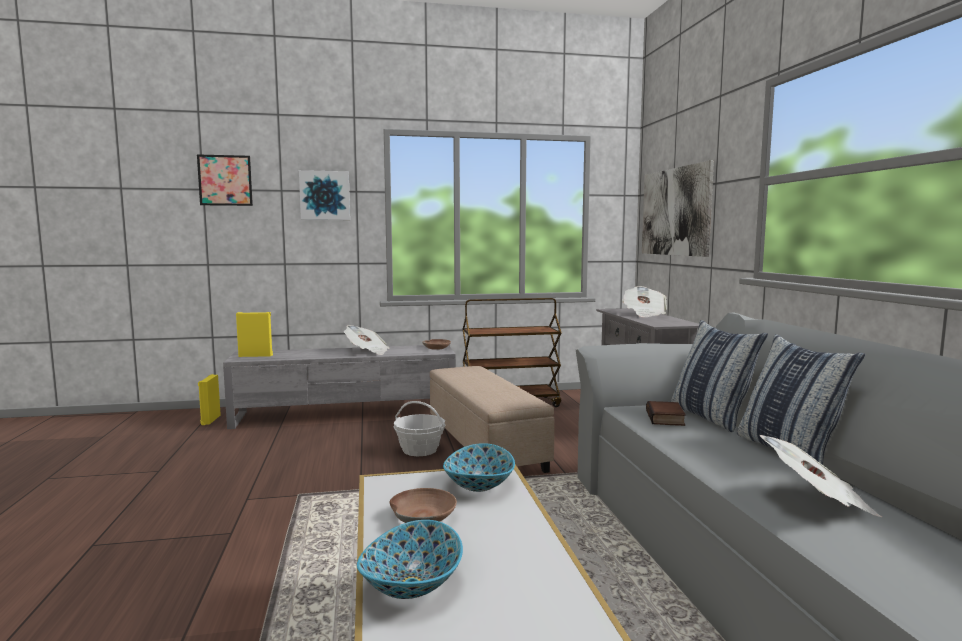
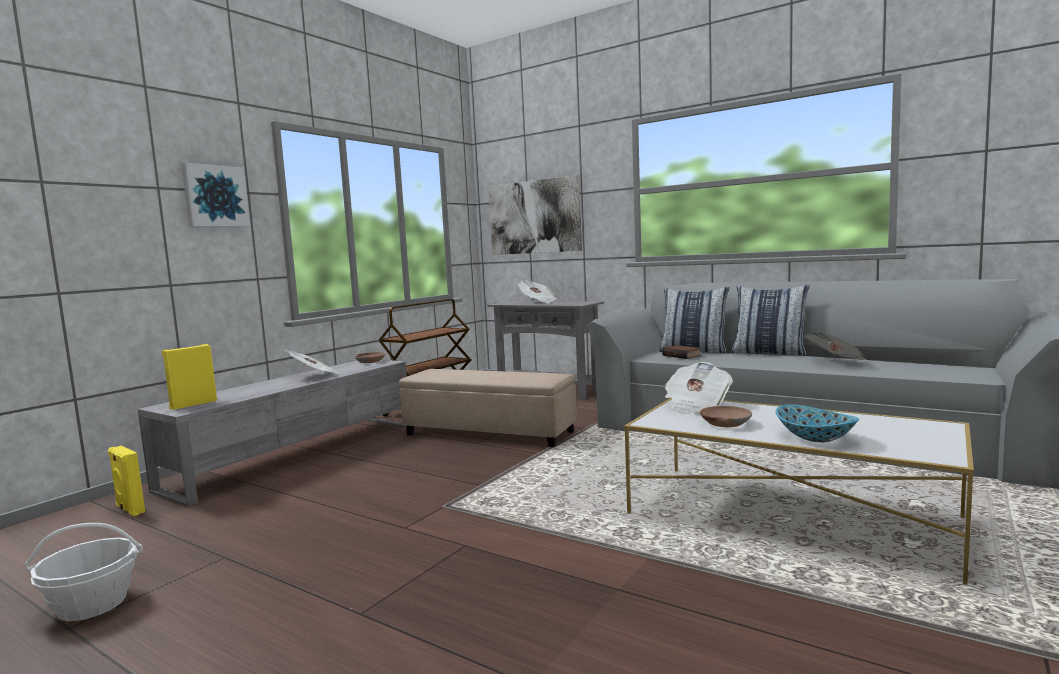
camera: 45 degrees left, 0 degrees up
picture [197,154,253,206] -> none
basket [394,401,445,456] -> basket moved to [24,523,143,621]
bowl [443,443,515,492] -> newspaper [665,362,733,415]

